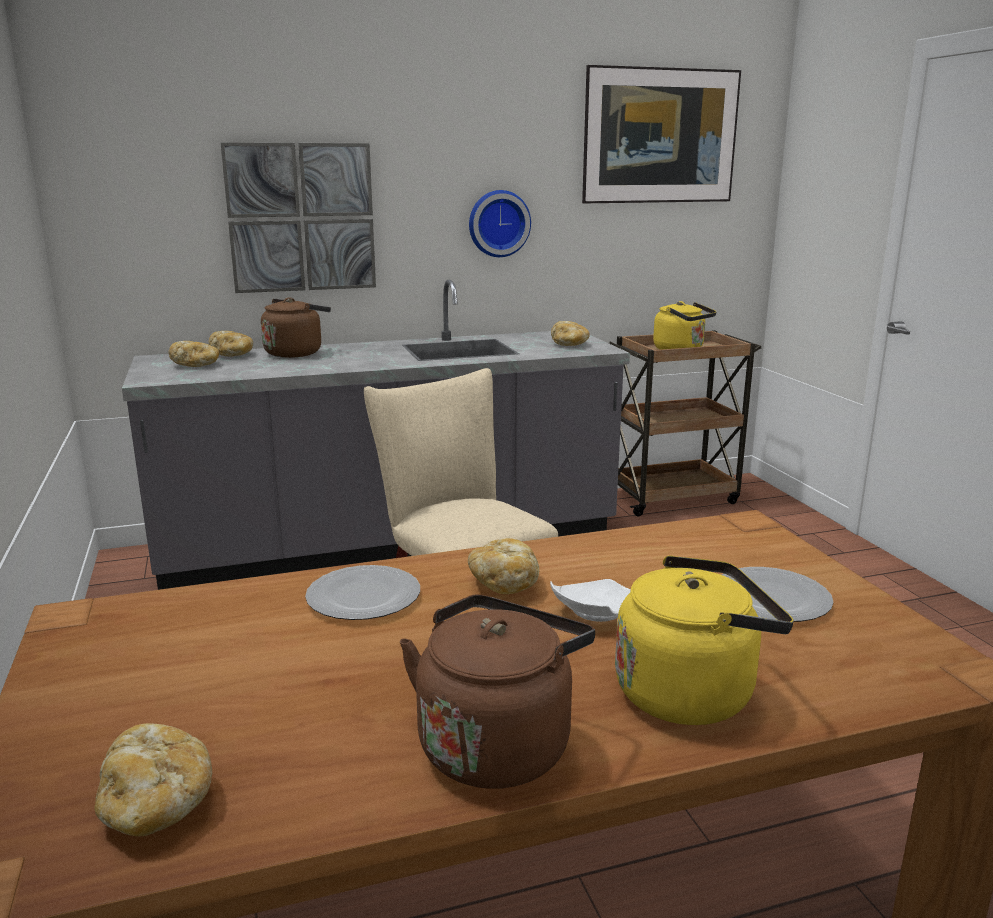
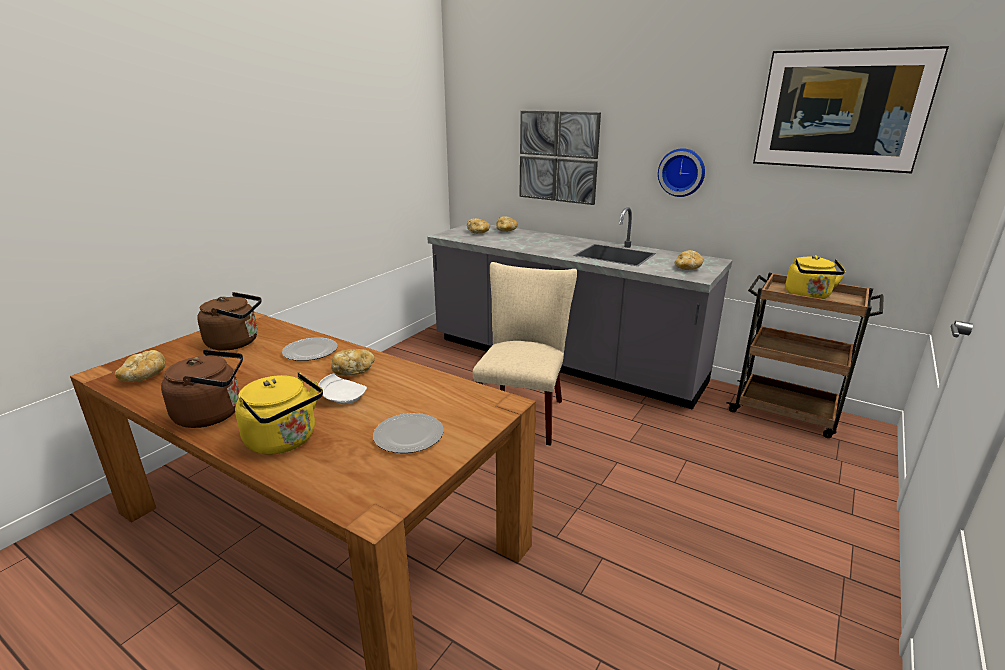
camera: 50 degrees right, 5 degrees up
brown kettle [261,297,331,358] -> brown kettle moved to [197,292,262,351]

